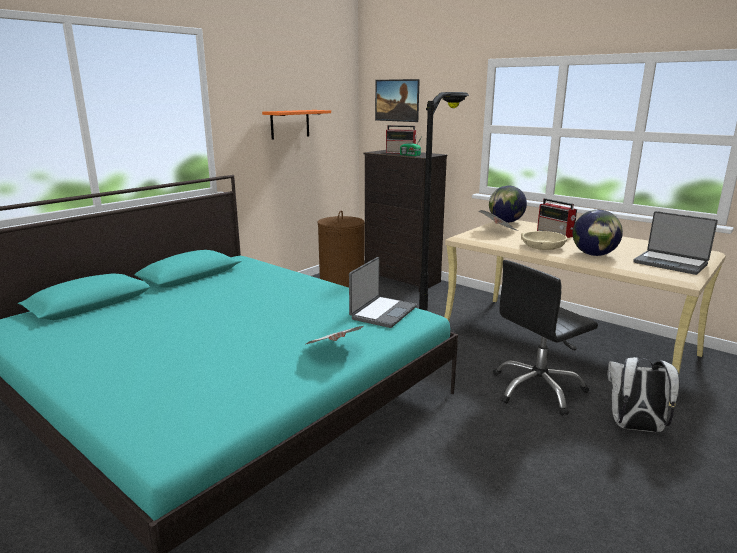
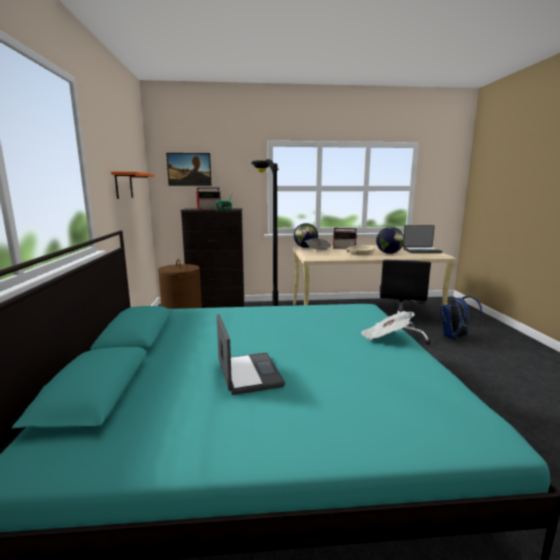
camera: 45 degrees left, 5 degrees down
laptop [349,257,417,328] -> laptop moved to [217,314,285,395]
white backpack [608,357,680,432] -> blue backpack [440,296,483,339]

